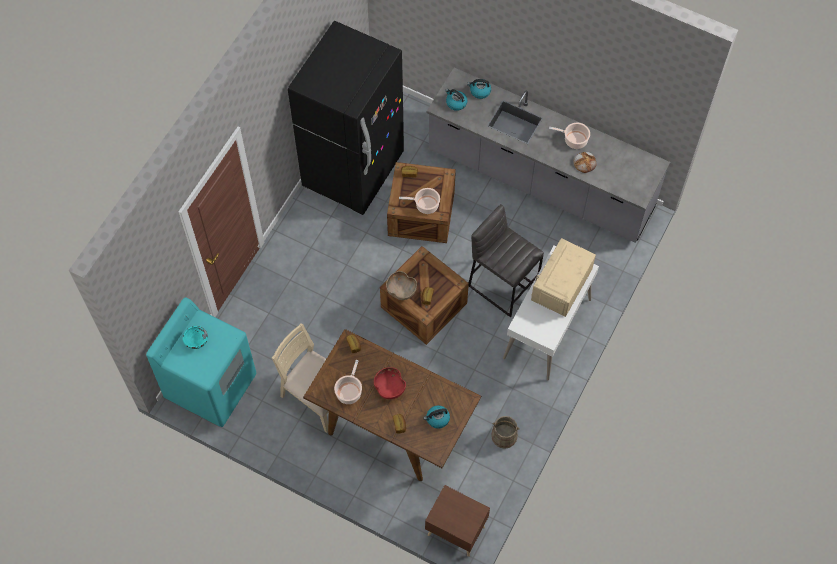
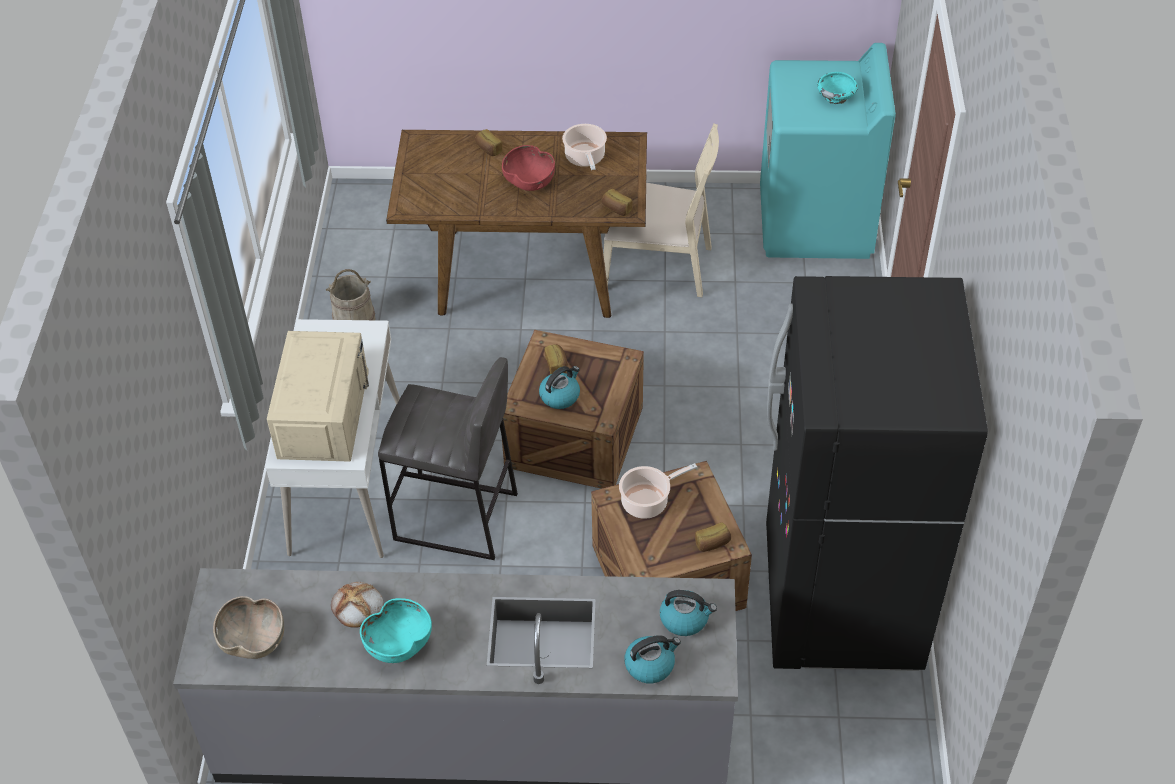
camera: 155 degrees right, 15 degrees down
brown bowl [386,271,417,300] -> brown bowl moved to [213,596,284,659]
kettle [423,405,450,429] -> kettle moved to [539,366,580,409]
brown nightstand [425,485,490,557] -> none
cooking pot [549,123,590,149] -> turquoise bowl [360,598,432,663]

